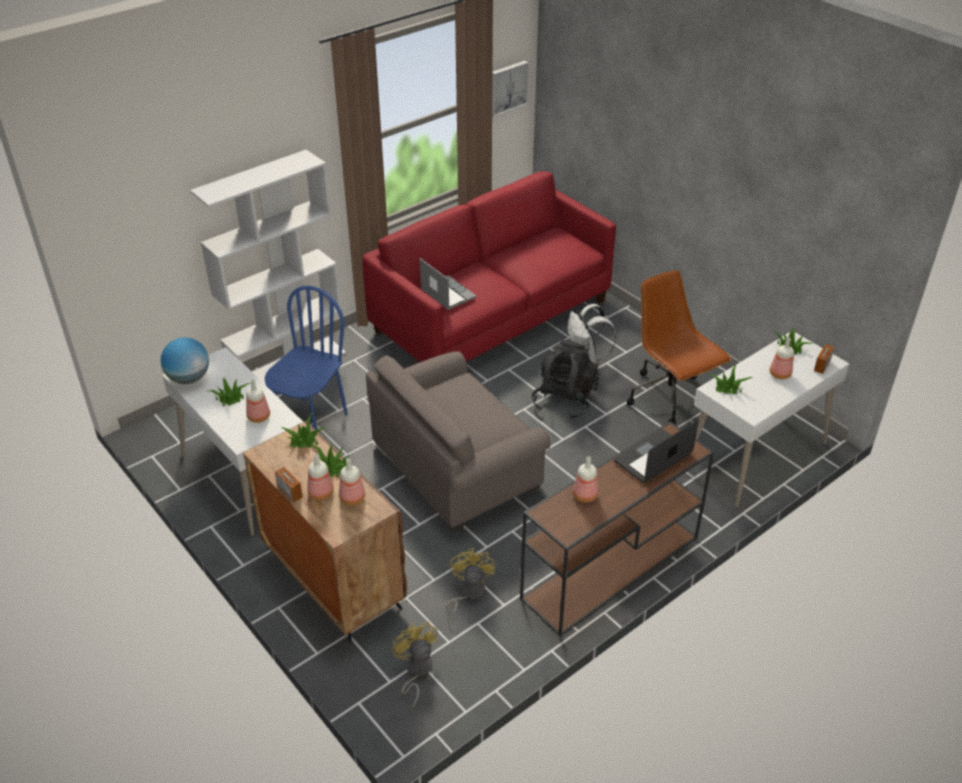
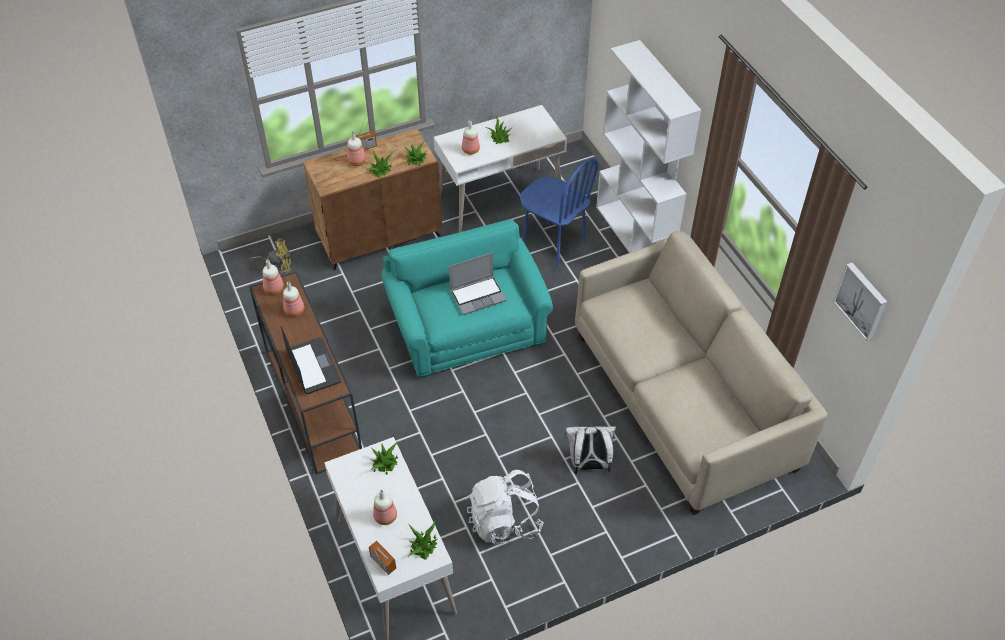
camera: 105 degrees right, 10 degrees up
globe [161,337,209,384] -> none
bottle [339,458,365,505] -> bottle moved to [263,260,284,295]
red sofa [362,171,616,362] -> beige sofa [575,231,827,515]
grey armchair [366,351,551,531] -> turquoise armchair [381,220,553,378]
laptop [420,258,477,310] -> laptop moved to [449,252,507,315]
yellow fan [446,548,496,622] -> none
black backpack [532,340,599,419] -> none
brown office chair [627,270,731,424] -> white backpack [467,470,543,545]

